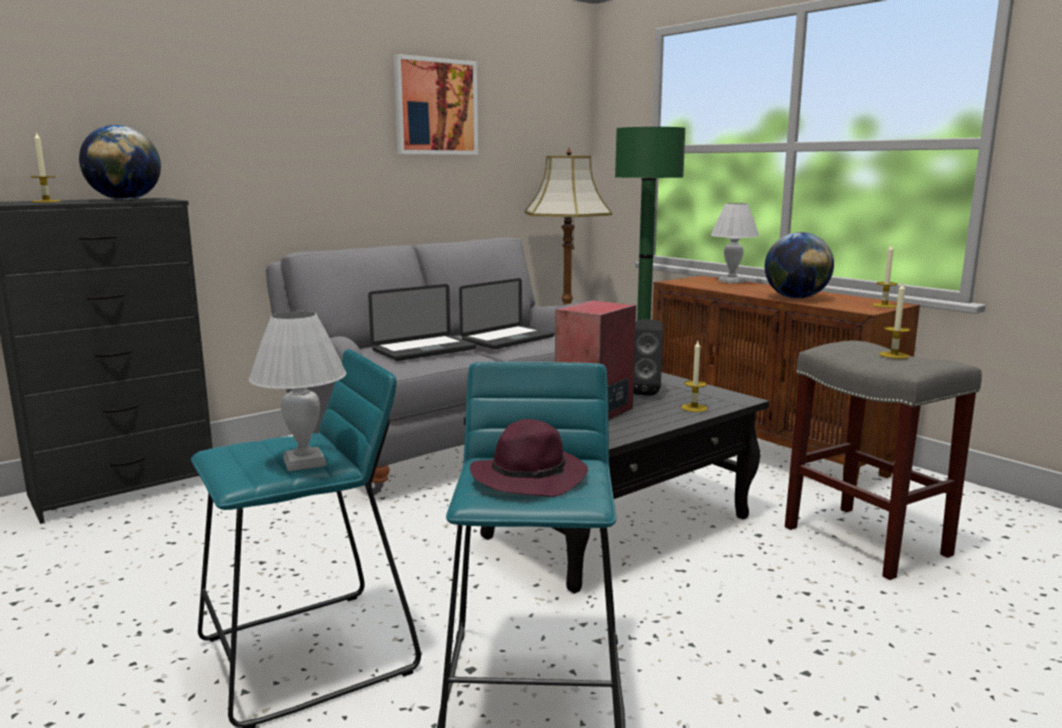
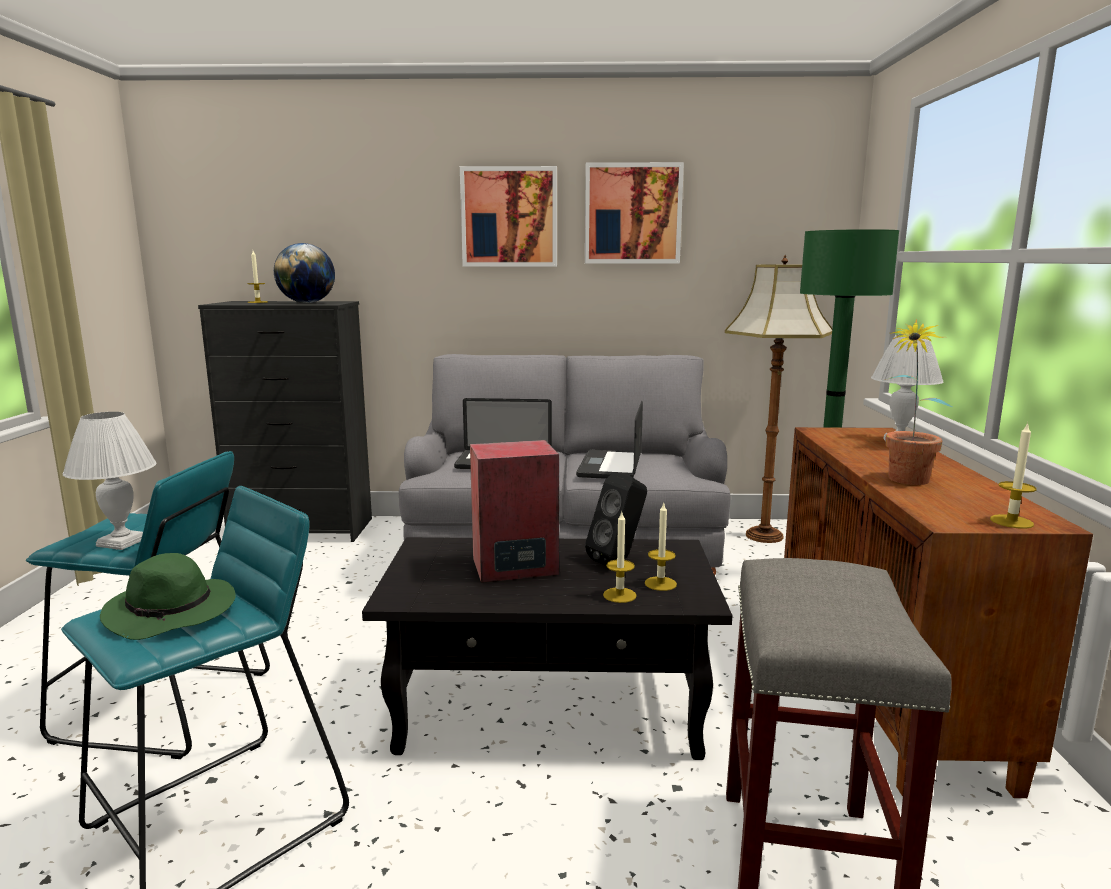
camera: 40 degrees right, 0 degrees up
laptop [459,278,555,349] -> laptop turned 105 degrees clockwise [576,401,643,479]
purple hat [470,419,588,497] -> green hat [100,553,236,640]
globe [765,232,834,299] -> potted plant [886,319,952,485]
candle [879,282,910,359] -> candle moved to [645,503,677,591]
none -> picture [460,166,557,267]

